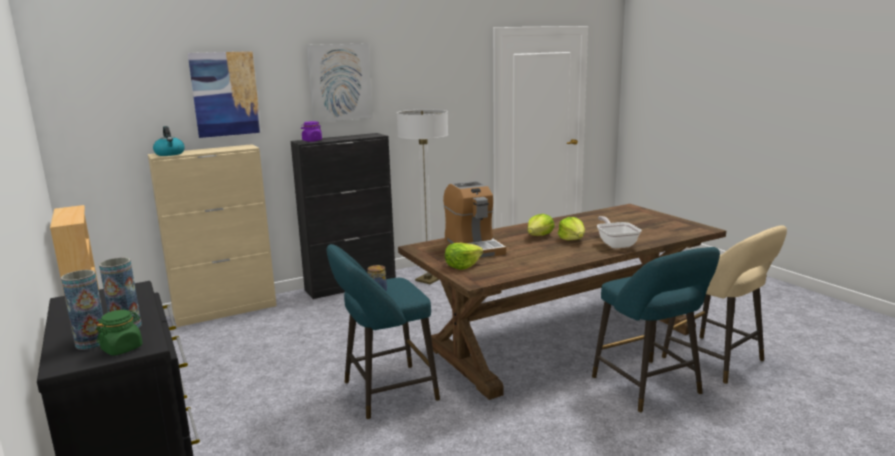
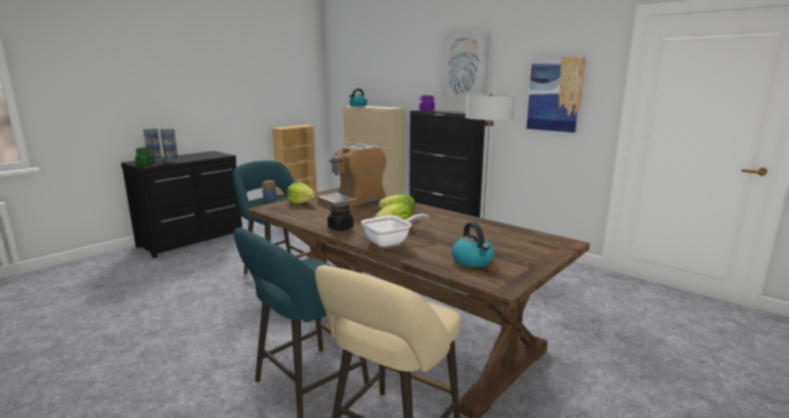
camera: 70 degrees right, 0 degrees up
picture [188,51,261,138] -> picture moved to [526,57,586,133]
none -> black jar [327,202,354,231]
none -> kettle [452,222,494,267]

